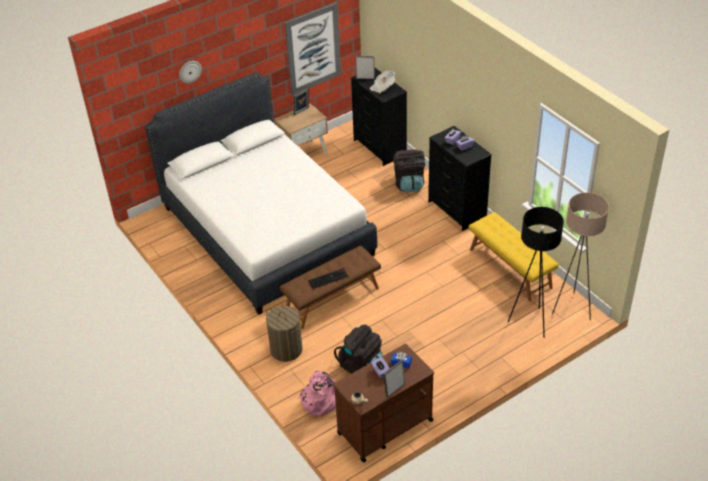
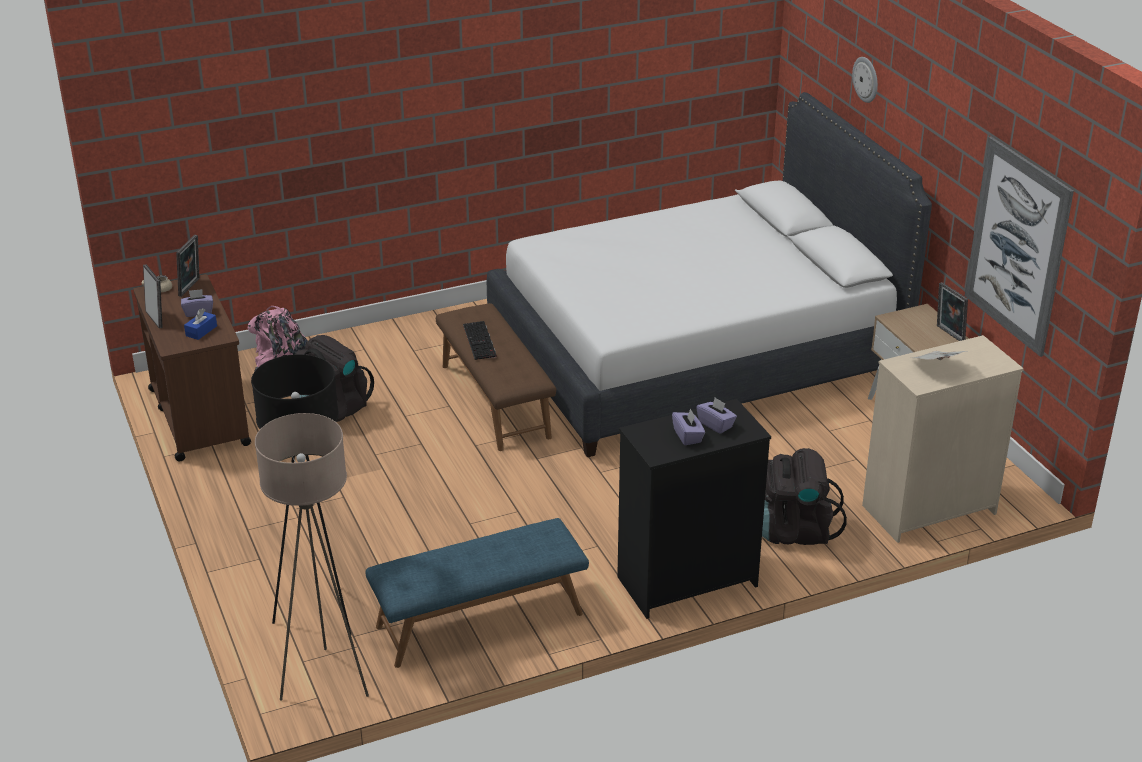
camera: 100 degrees right, 10 degrees down
laundry basket [266,306,303,362] -> none
black dresser [351,68,407,166] -> beige dresser [862,335,1024,543]
picture frame [356,56,375,79] -> picture frame moved to [176,235,200,297]
yellow bench [468,212,559,301] -> blue bench [366,518,589,668]

